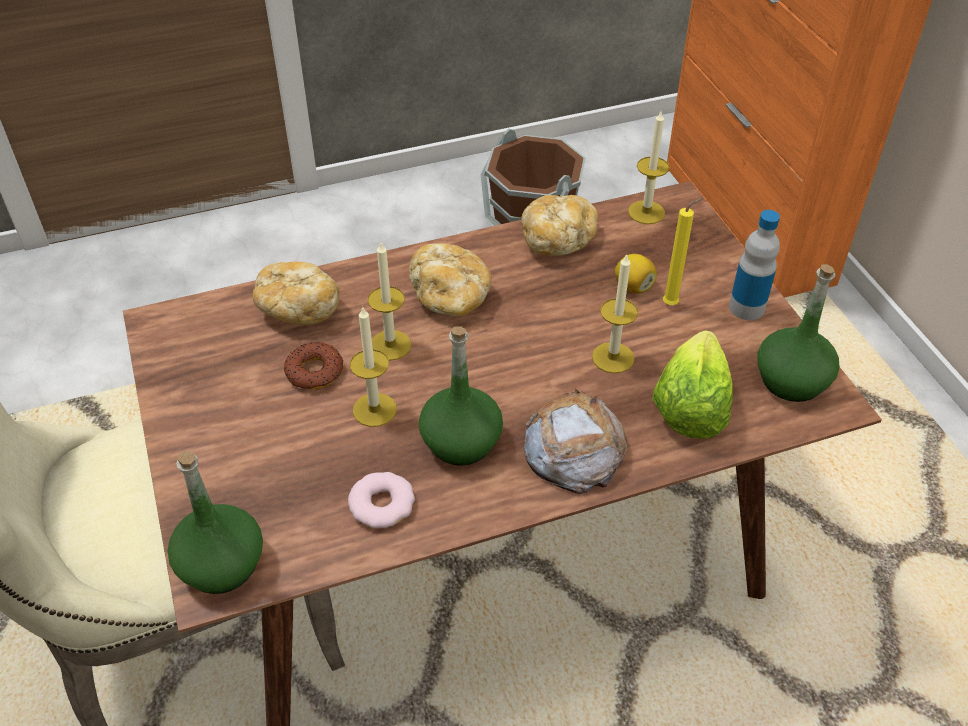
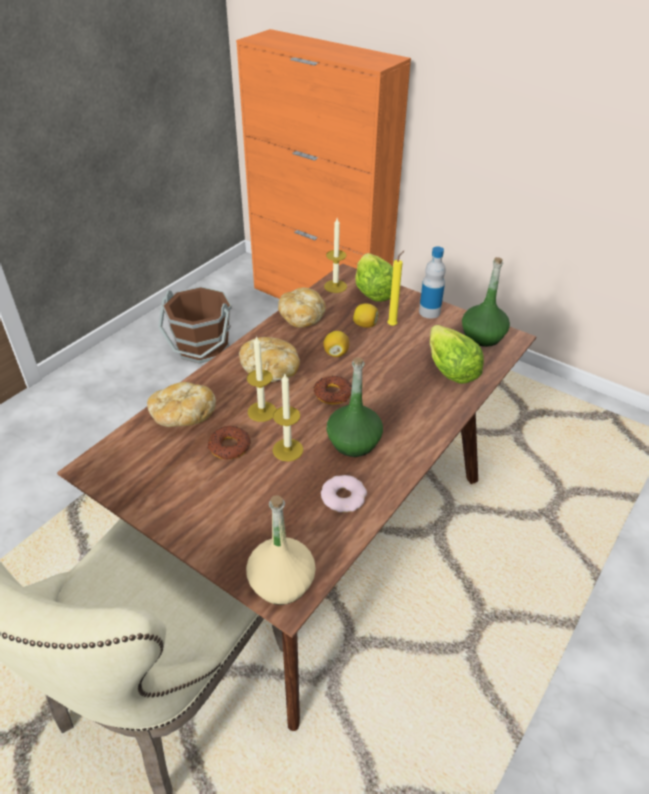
camera: 35 degrees left, 5 degrees down
green bottle [168,450,263,594] -> beige bottle [246,495,316,605]
bread [524,388,628,494] -> none
candle [592,254,638,373] -> none
none -> donut [314,376,352,405]
none -> lemon [323,331,349,357]
none -> lettuce [355,253,393,302]

